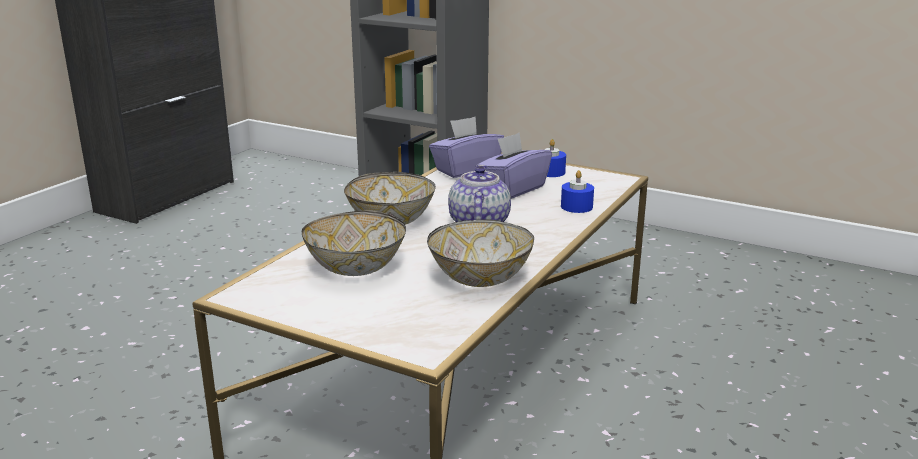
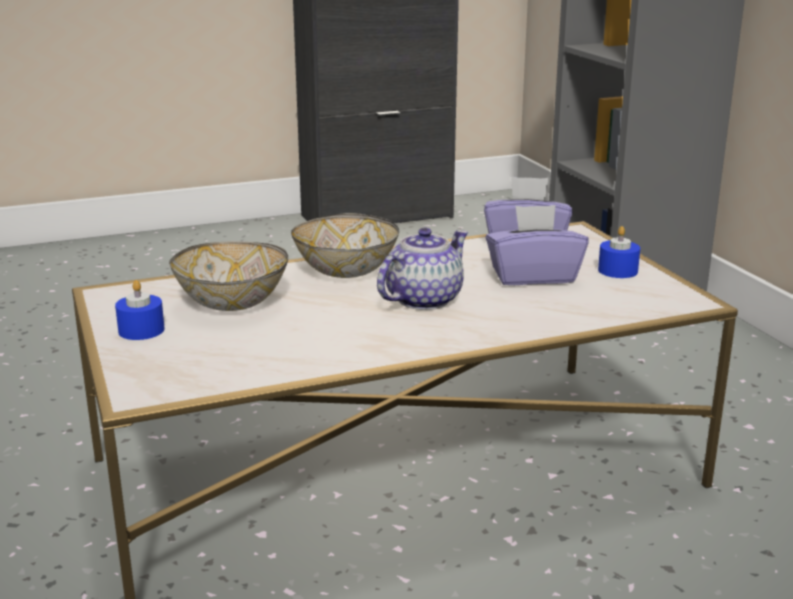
camera: 40 degrees right, 0 degrees up
bowl [427,219,534,287] -> none
blue candle [561,170,594,213] -> blue candle moved to [115,280,164,340]

